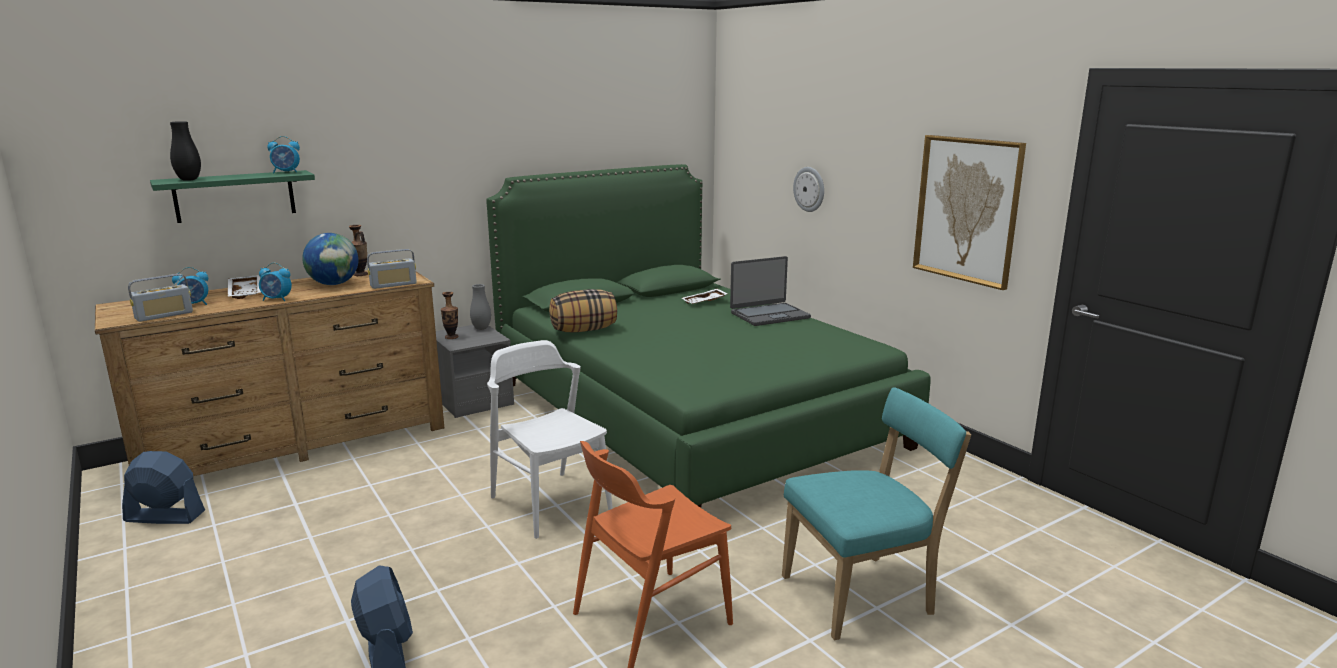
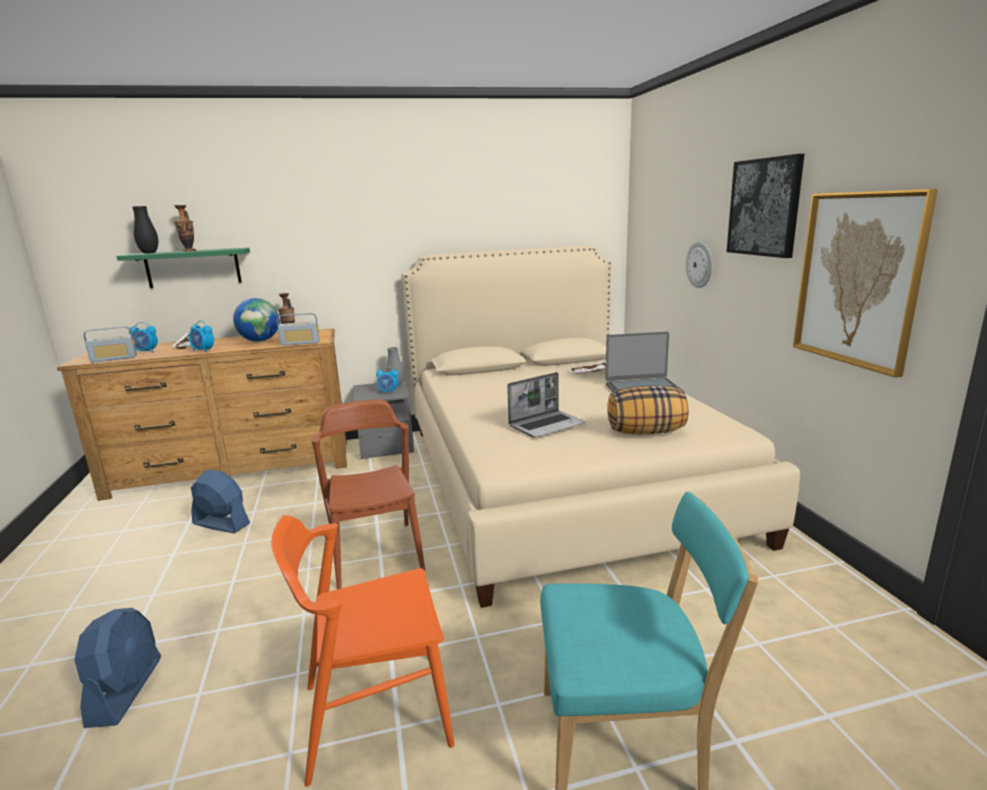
camera: 20 degrees right, 0 degrees up
blue fan [122,451,205,524] -> blue fan moved to [191,470,250,533]
alarm clock [267,136,300,173] -> alarm clock moved to [376,366,398,394]
vase [441,292,459,339] -> vase moved to [174,205,196,251]
green bed [486,164,931,508] -> beige bed [402,246,800,608]
white chair [487,340,613,539] -> brown chair [311,399,425,589]
pillow [549,289,617,332] -> pillow moved to [607,385,688,435]
none -> laptop [507,372,585,438]
none -> picture [727,154,804,258]

